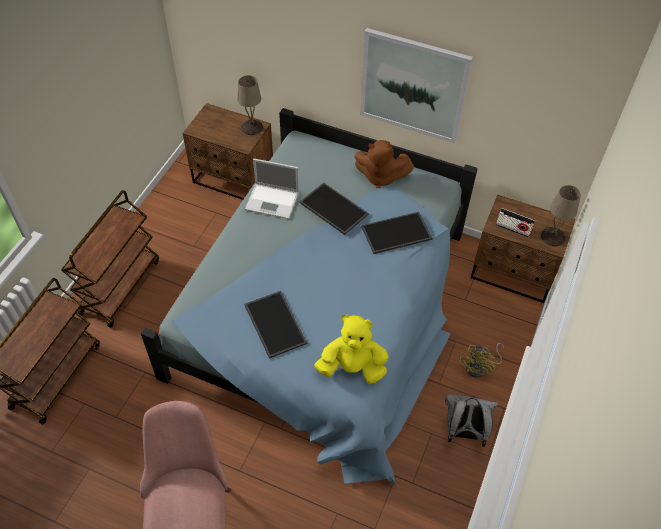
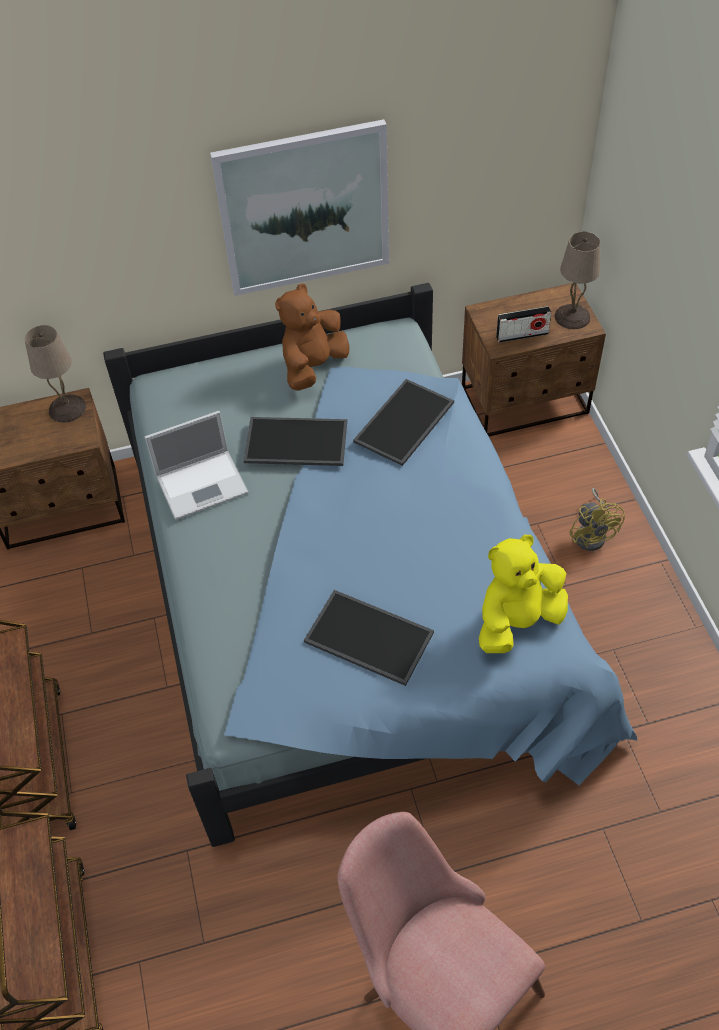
camera: 35 degrees left, 0 degrees up
brown plush toy [354,140,414,188] -> brown plush toy turned 150 degrees clockwise [275,283,350,391]
grey backpack [445,394,498,447] -> none

